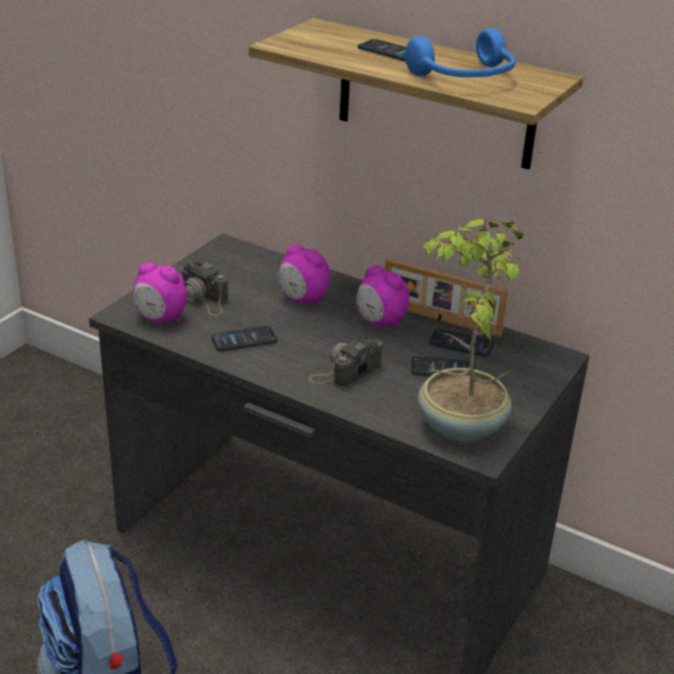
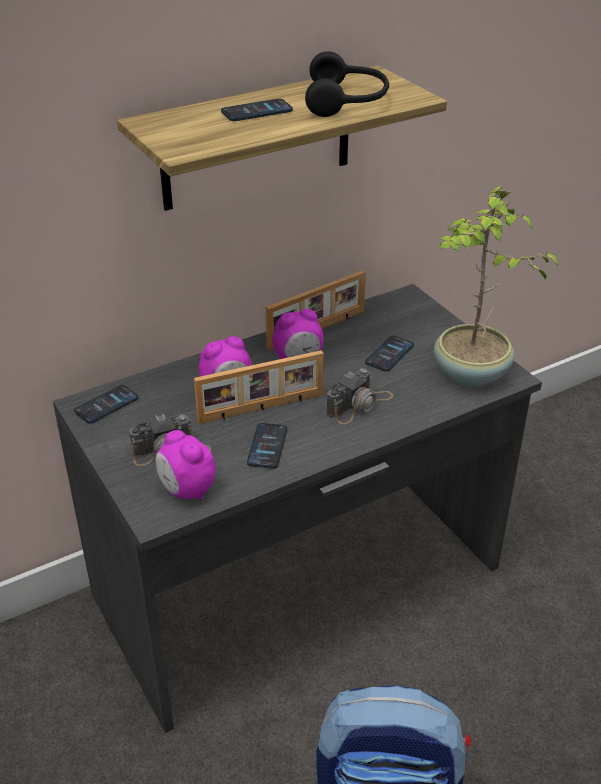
camera: 60 degrees left, 5 degrees up
alarm clock [132,262,187,323] -> alarm clock turned 90 degrees clockwise [156,430,216,501]
camera [308,339,383,388] -> camera turned 120 degrees counterclockwise [326,368,393,424]
blue headphones [405,28,516,77] -> black headphones [305,51,389,117]
phone [429,329,494,357] -> phone moved to [74,385,138,424]
none -> picture frame [194,350,324,424]

